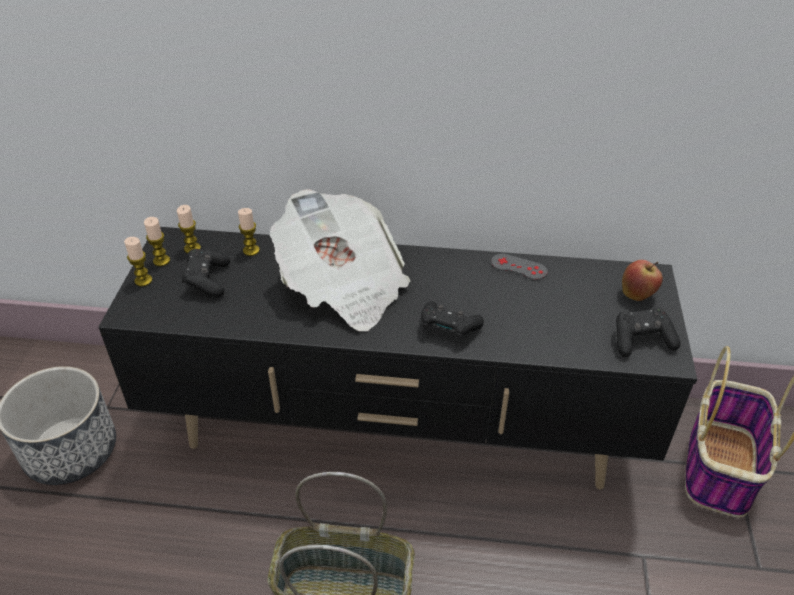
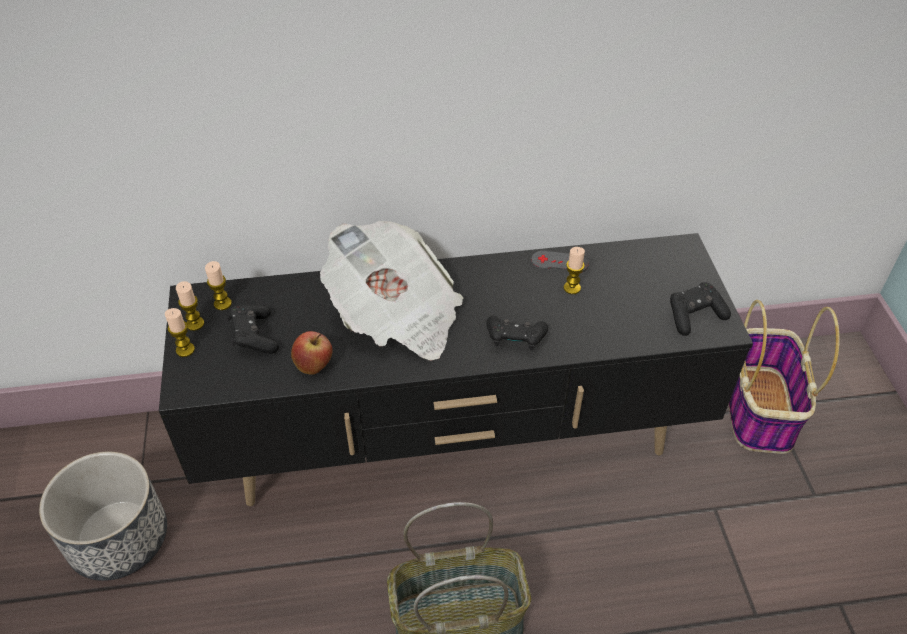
camera: 15 degrees left, 5 degrees up
candle [238,208,260,256] -> candle moved to [563,247,585,294]
apple [622,260,663,301] -> apple moved to [291,331,333,375]

